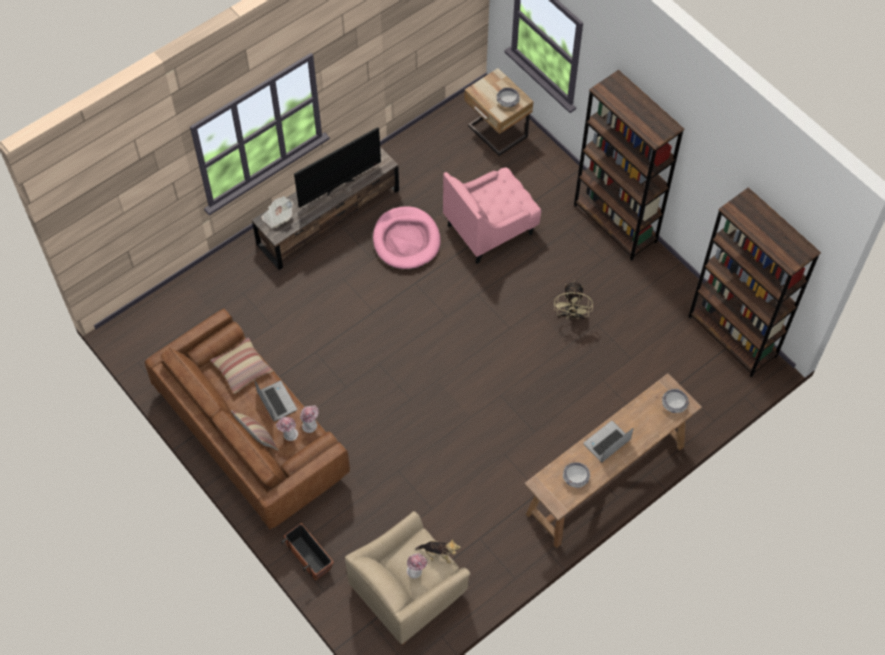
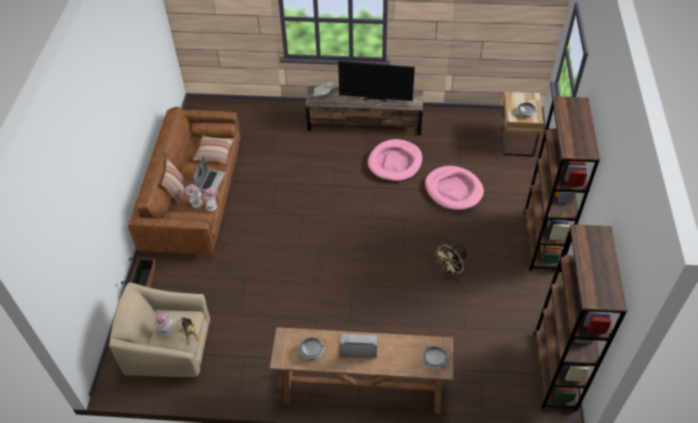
camera: 45 degrees right, 10 degrees down
pink armchair [443,167,541,264] -> pink dog bed [425,166,484,211]

